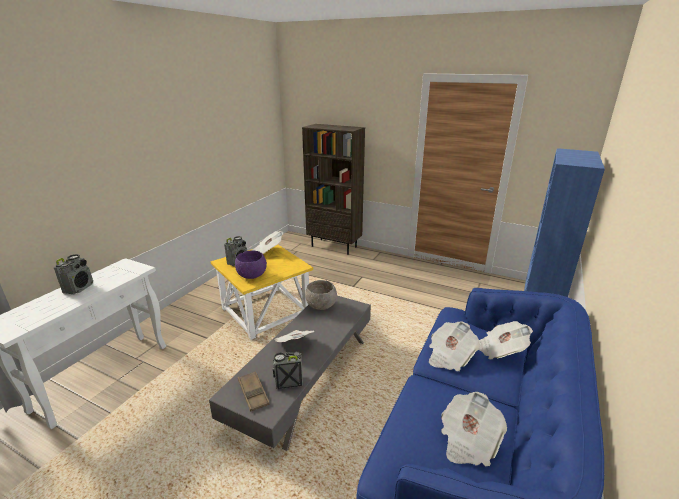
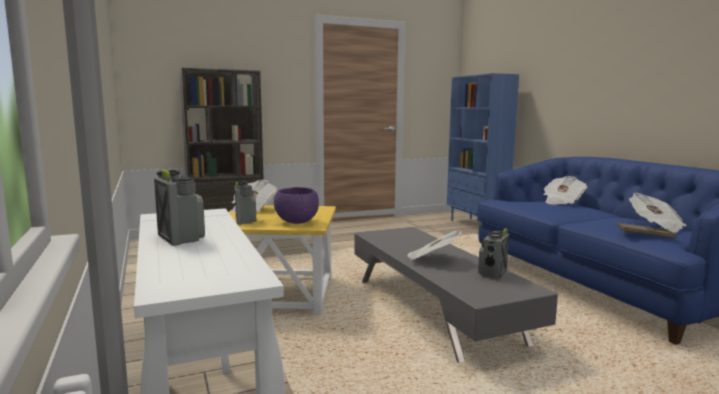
camera: 50 degrees left, 15 degrees down
brown tray [238,371,270,412] -> brown tray moved to [617,223,677,238]
grey bowl [305,280,337,310] -> none
newspaper [429,322,479,371] -> none

